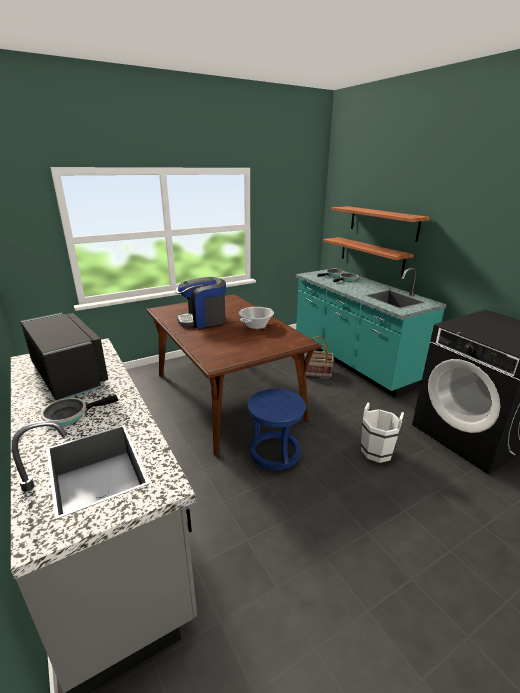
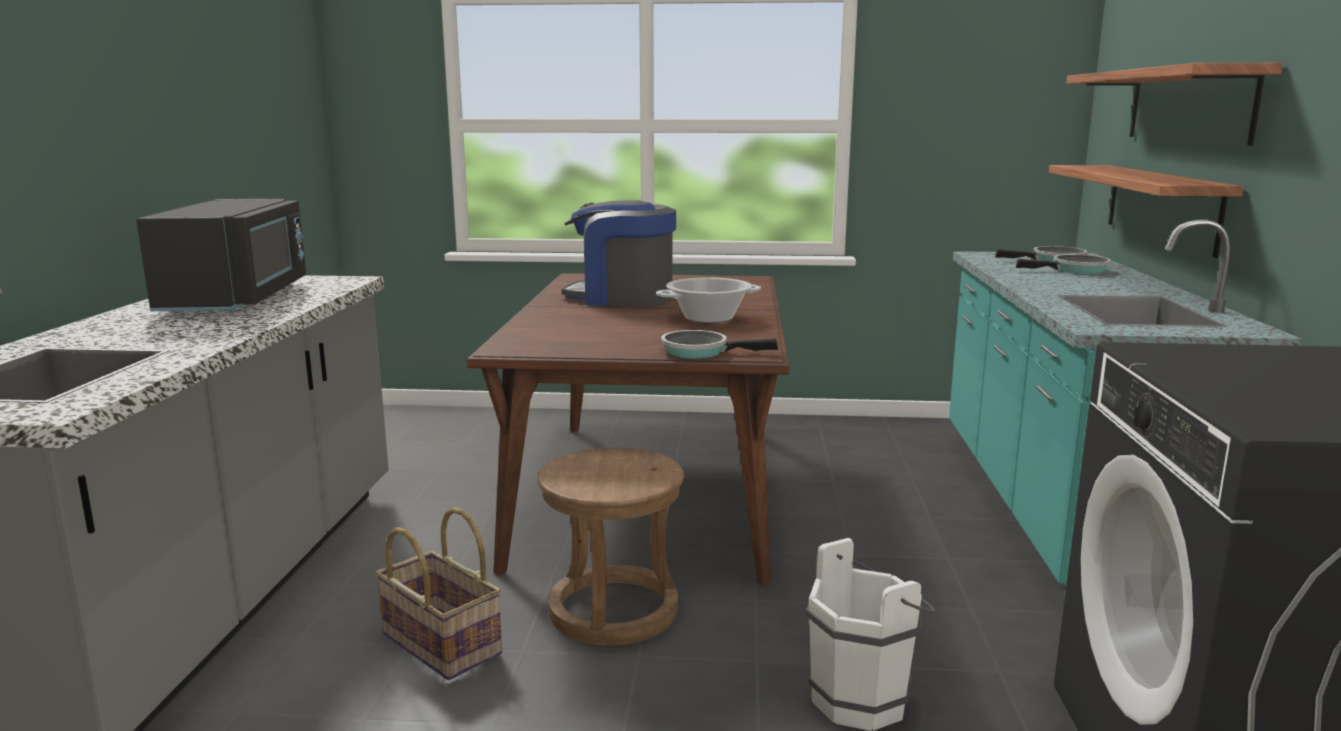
camera: 35 degrees right, 10 degrees down
frying pan [41,395,119,426] -> frying pan moved to [661,330,778,359]
blue stool [248,389,306,470] -> brown stool [538,447,684,646]
basket [304,336,334,378] -> basket moved to [375,507,502,680]

